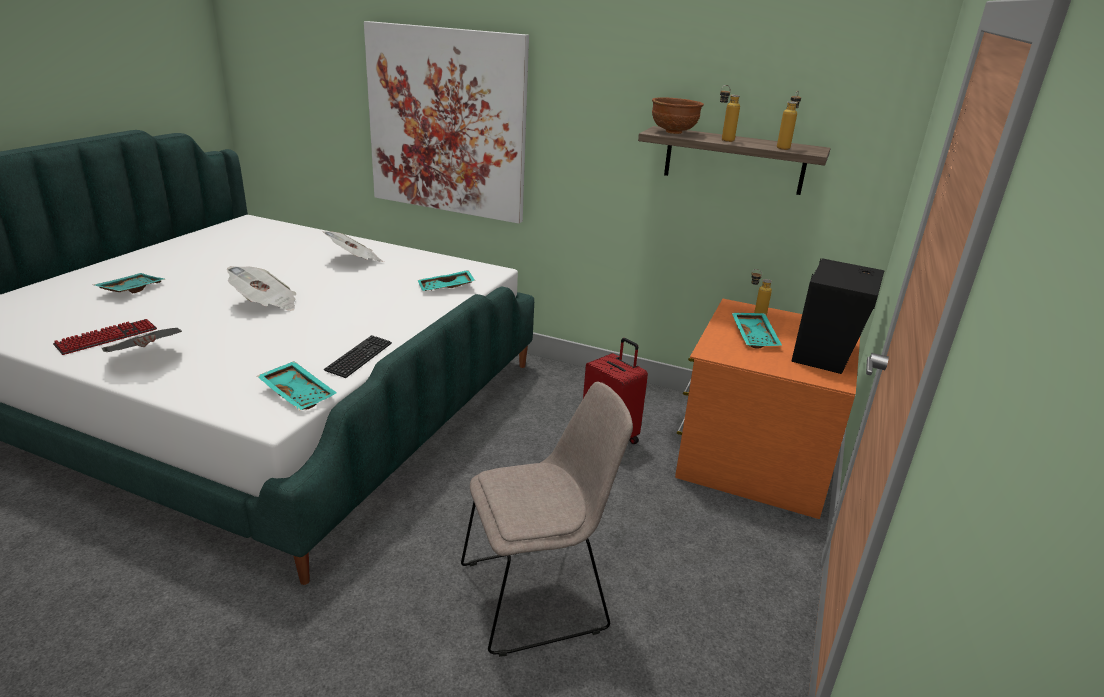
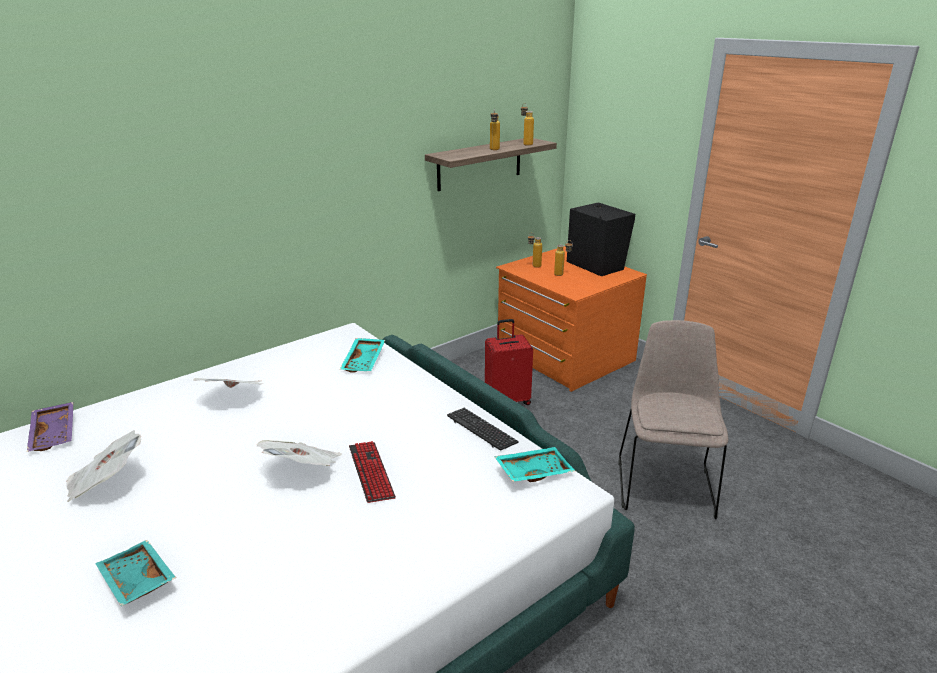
camera: 60 degrees left, 0 degrees up
keyboard [53,319,157,355] -> keyboard moved to [349,441,396,503]
newspaper [102,328,182,352] -> newspaper moved to [66,430,141,502]
picture [364,21,529,224] -> none
brown bowl [652,97,704,134] -> none
turquoise tray [732,313,782,348] -> bottle [554,240,573,276]
none -> purple tray [27,402,73,452]

